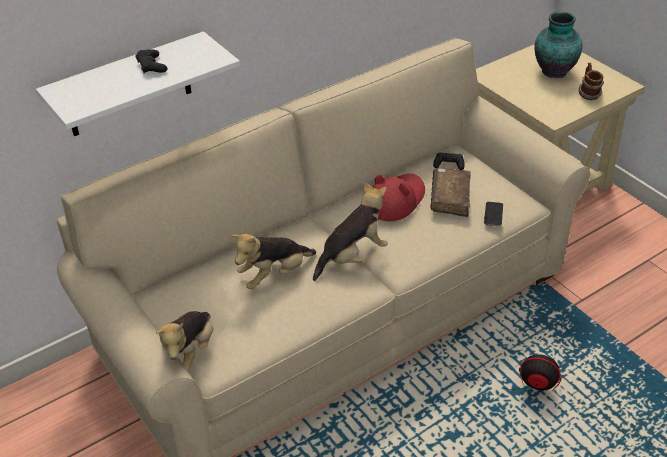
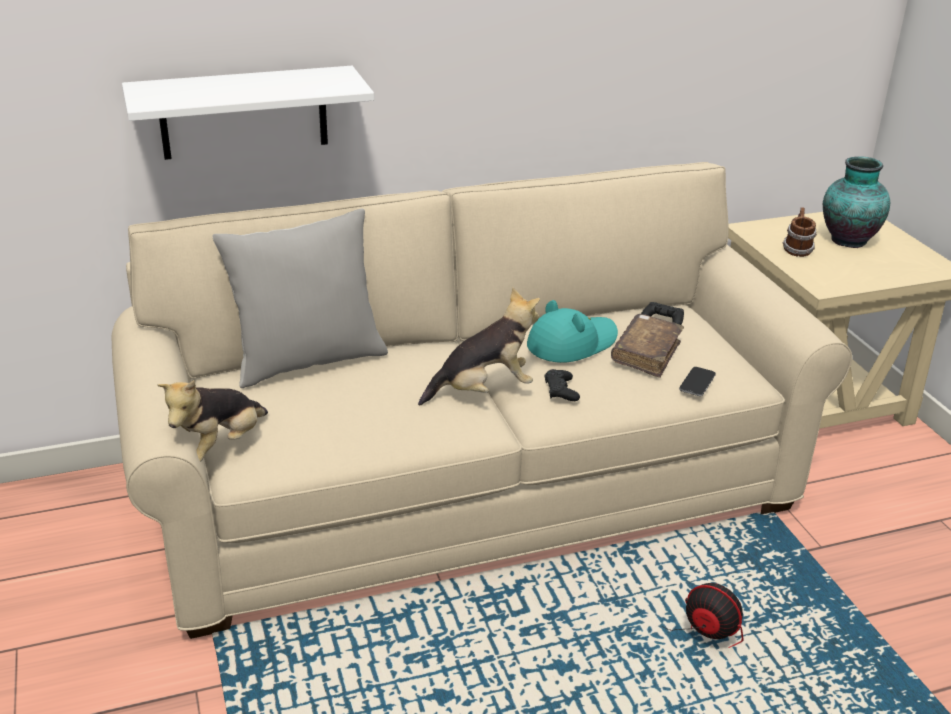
camera: 15 degrees right, 10 degrees down
black game controller [136,49,168,73] -> black game controller moved to [544,369,580,401]
plush toy [231,234,316,289] -> none
red hat [372,174,425,221] -> turquoise hat [527,300,618,363]
mug [579,63,604,100] -> mug moved to [783,208,817,257]
none -> grey pillow [212,208,388,388]

